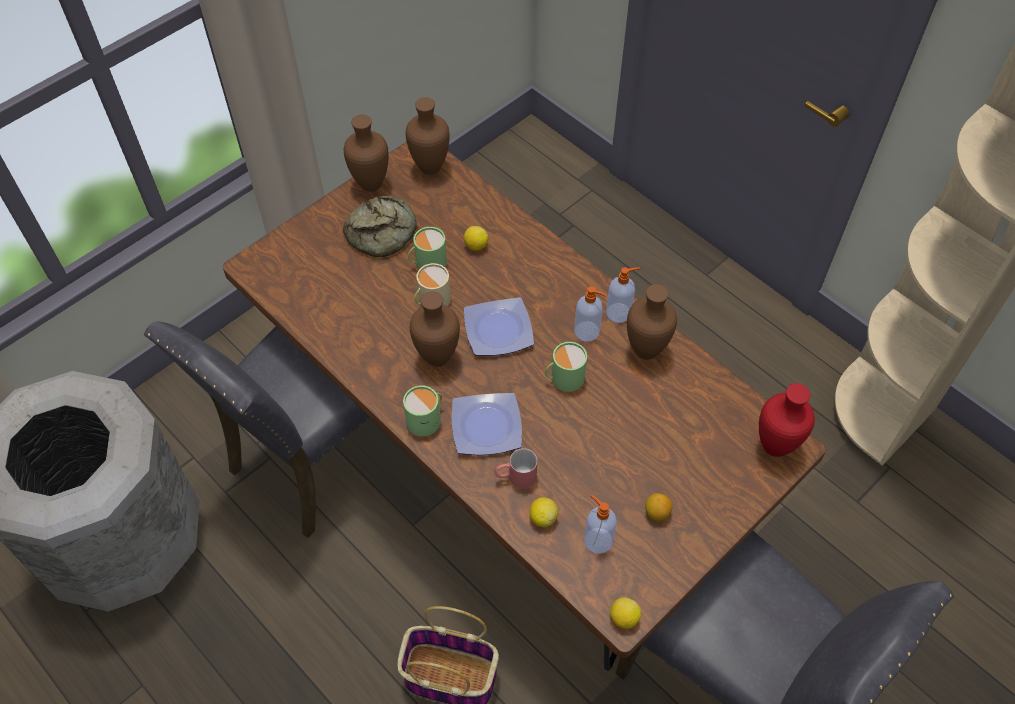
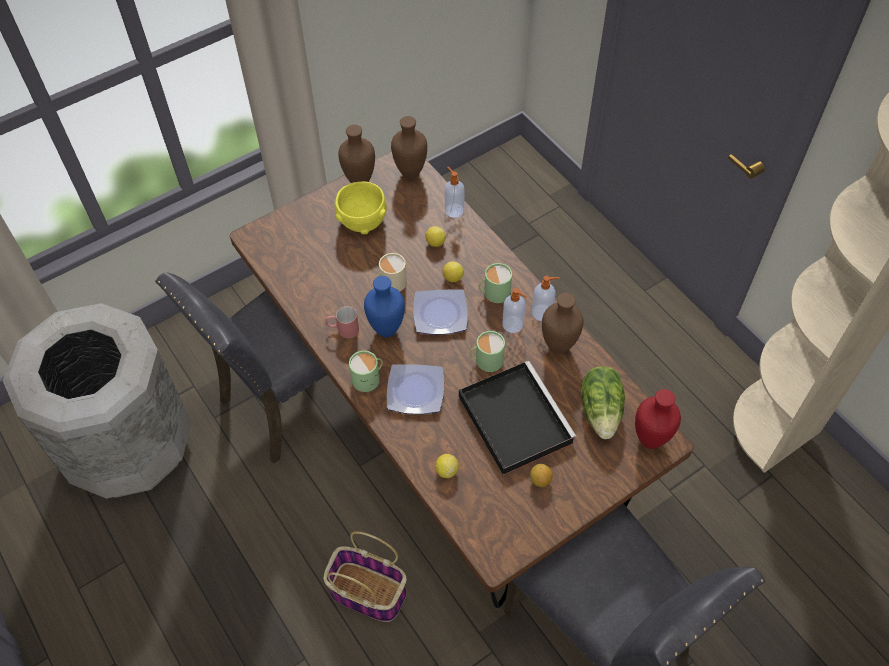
camera: 10 degrees right, 0 degrees up
bread [343,195,417,257] -> yellow bowl [335,181,387,234]
green mug [408,227,447,269] -> green mug moved to [479,263,512,303]
brown vase [410,291,460,367] -> blue vase [364,276,405,338]
red mug [495,448,537,489] -> red mug moved to [325,306,359,338]
soap dispenser [584,494,617,554] -> soap dispenser moved to [445,167,464,218]
lemon [610,597,641,629] -> lemon moved to [443,261,464,282]
none -> black tray [459,361,577,475]
none -> lettuce [581,367,625,439]

